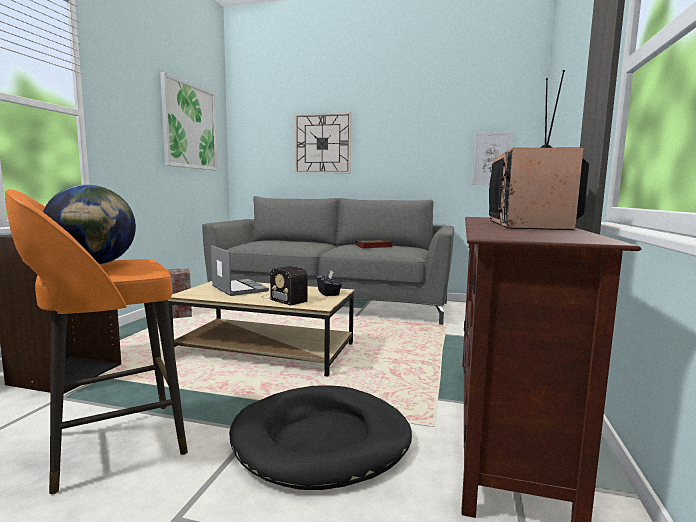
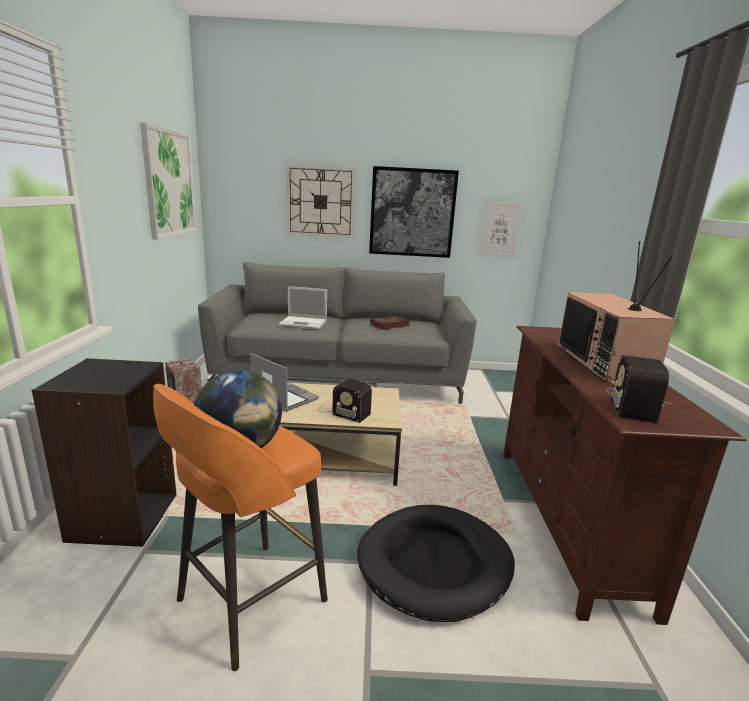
camera: 15 degrees left, 10 degrees up
black tissue box [317,271,342,296] -> none
none -> laptop [278,286,327,329]
none -> picture [369,166,459,258]
none -> radio [606,355,672,423]

